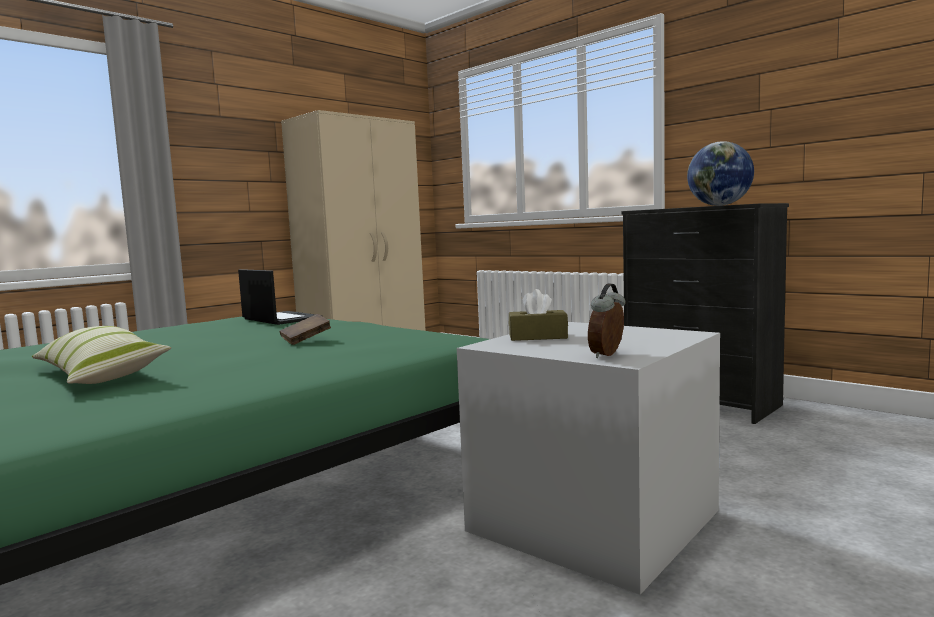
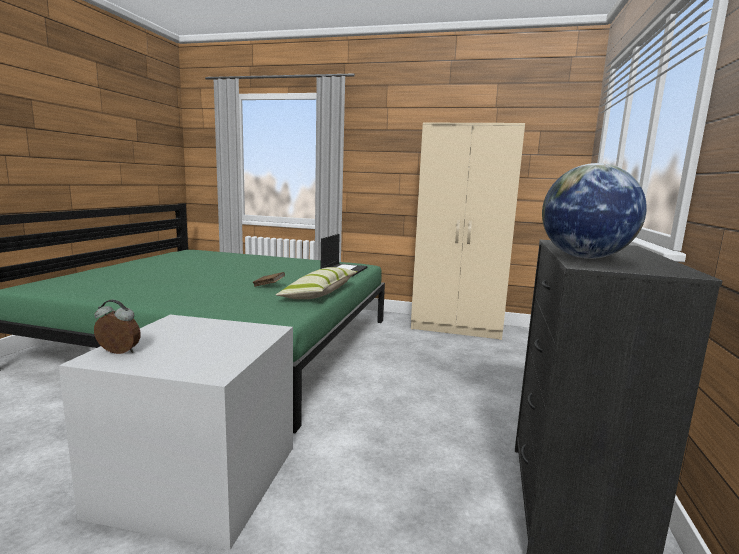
camera: 60 degrees right, 5 degrees up
pillow [32,326,171,384] -> pillow moved to [276,267,357,299]
brown tissue box [509,289,568,341] -> none

